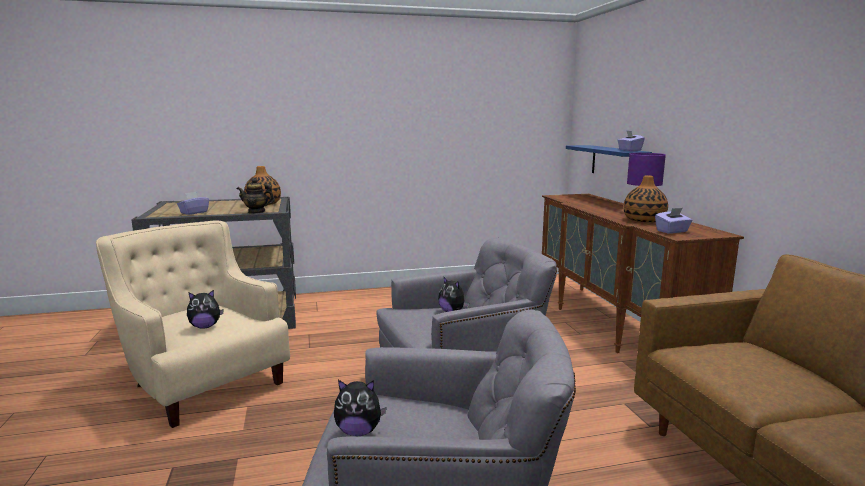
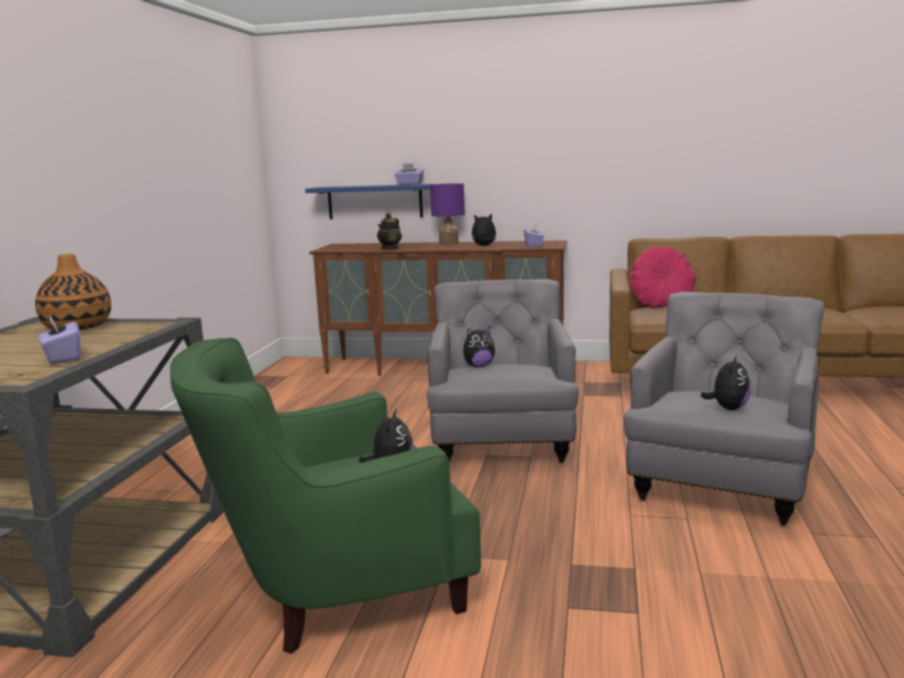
camera: 65 degrees left, 0 degrees up
beige armchair [96,220,290,428] -> green armchair [170,338,481,654]
teapot [237,178,275,214] -> teapot moved to [377,213,402,250]
vase [623,175,668,222] -> plush toy [472,214,496,246]
none -> pink pillow [630,246,696,308]

